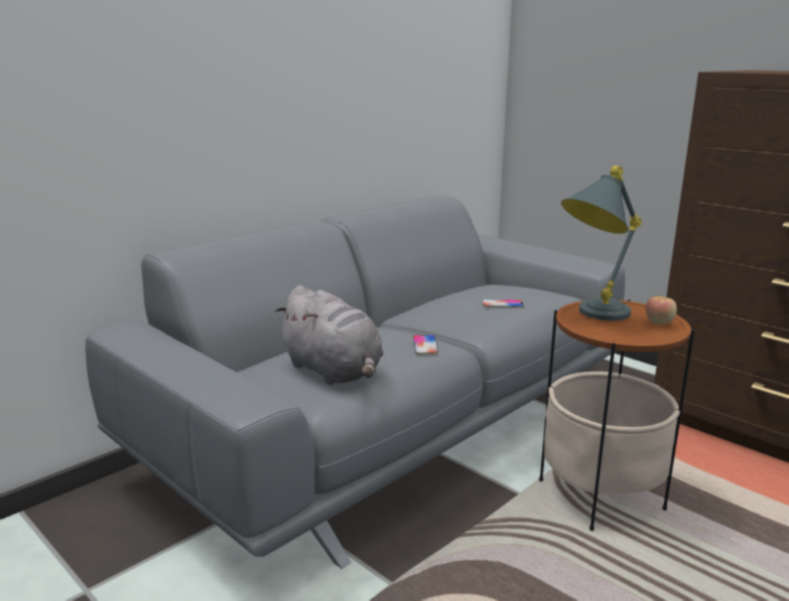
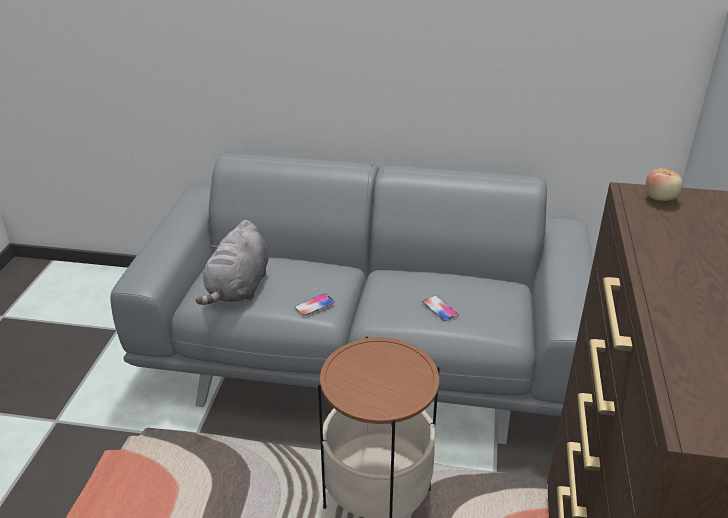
camera: 55 degrees right, 15 degrees up
grey table lamp [561,166,642,321] -> none
apple [646,296,677,325] -> apple moved to [646,168,683,201]

